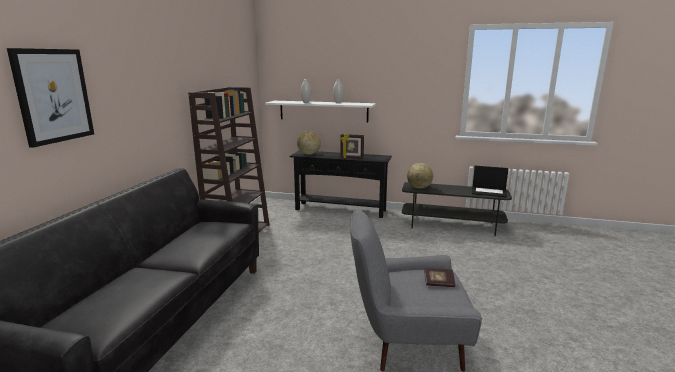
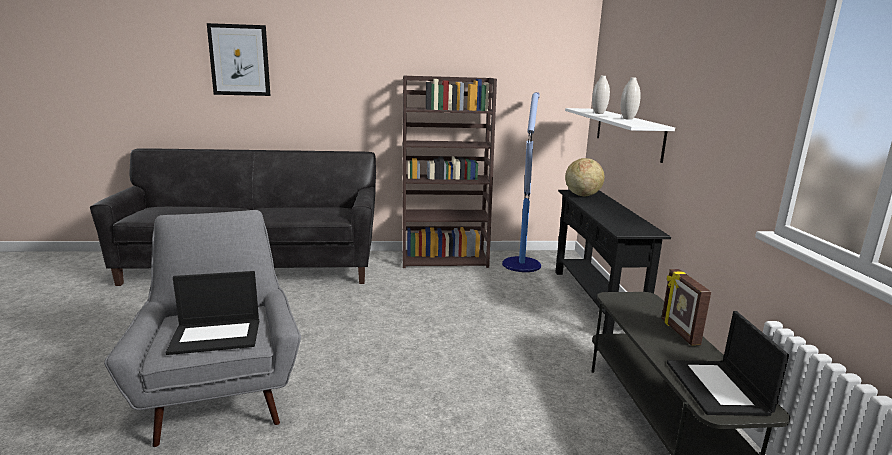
camera: 70 degrees right, 0 degrees up
picture frame [340,134,364,159] -> picture frame moved to [662,269,711,345]
globe [407,163,433,189] -> none
book [424,268,456,287] -> laptop [166,271,259,355]
none -> floor lamp [502,92,541,272]

